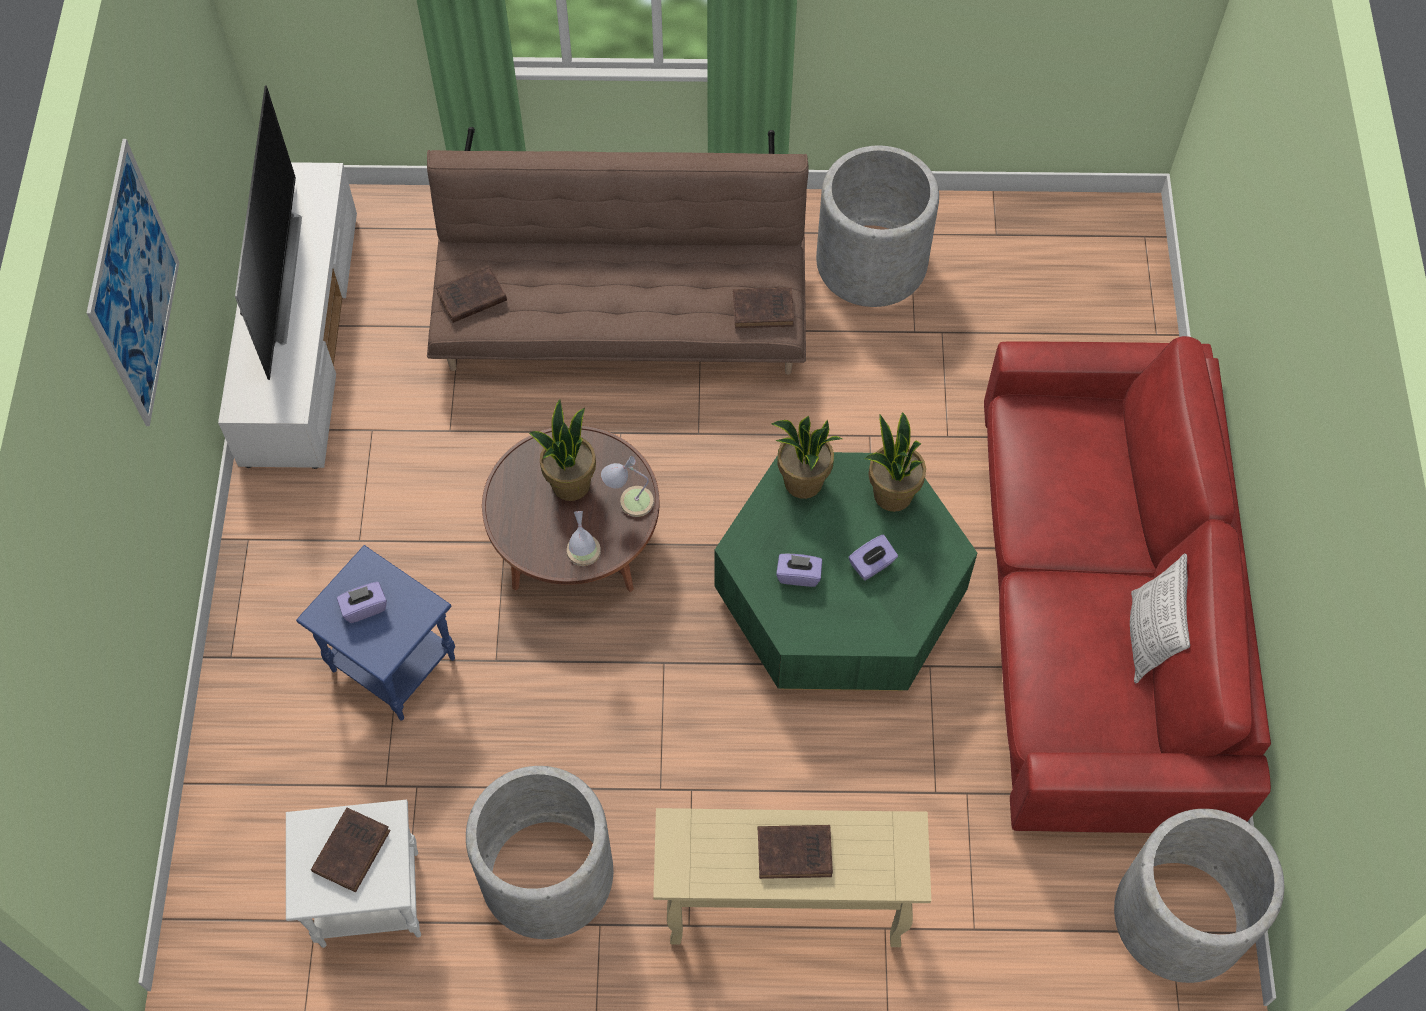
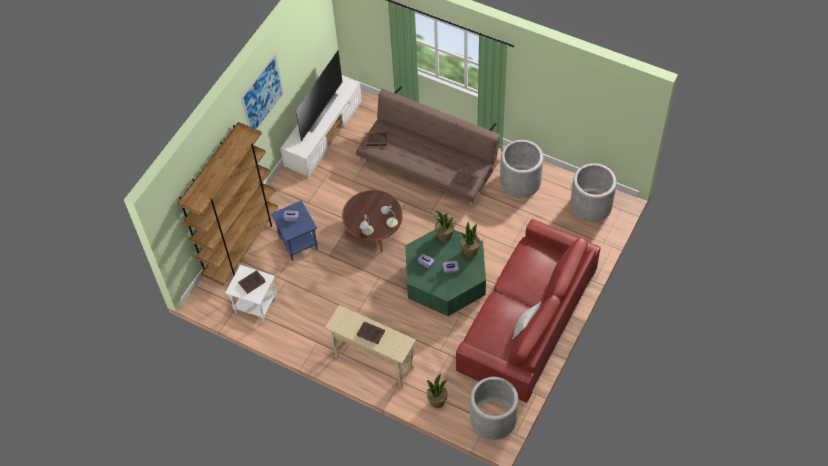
camera: 30 degrees right, 5 degrees down
grey planter [466,766,613,939] -> grey planter moved to [570,163,617,222]
potted plant [529,399,596,501] -> potted plant moved to [426,373,448,408]
none -> brown bookcase [177,122,278,285]

